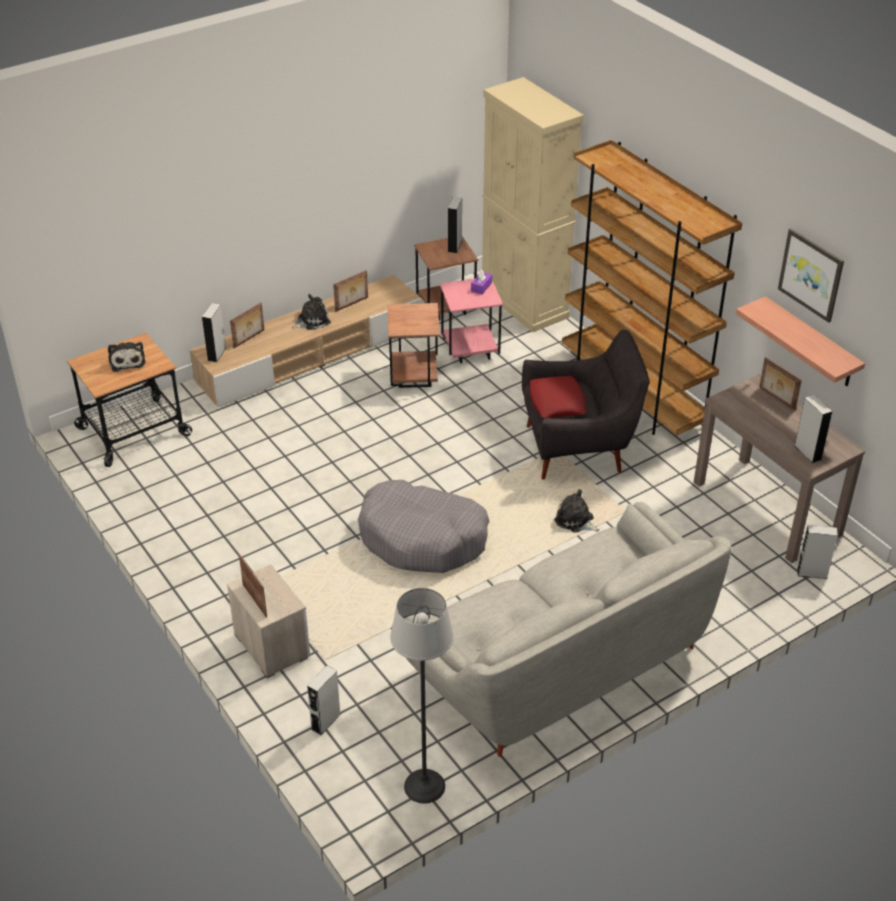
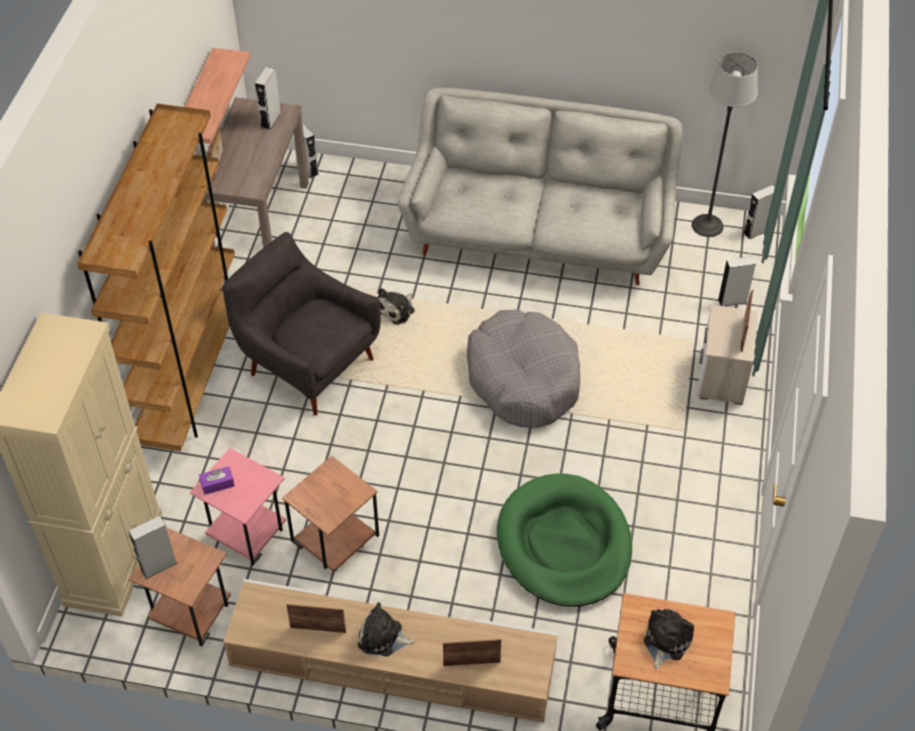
camera: 135 degrees left, 10 degrees up
grey speaker [202,303,227,362] -> grey speaker moved to [743,185,775,239]
red pillow [529,376,586,418] -> none
plush toy [554,489,600,533] -> plush toy turned 45 degrees clockwise [378,288,415,325]
picture [778,229,844,323] -> none
none -> green dog bed [497,473,632,607]

